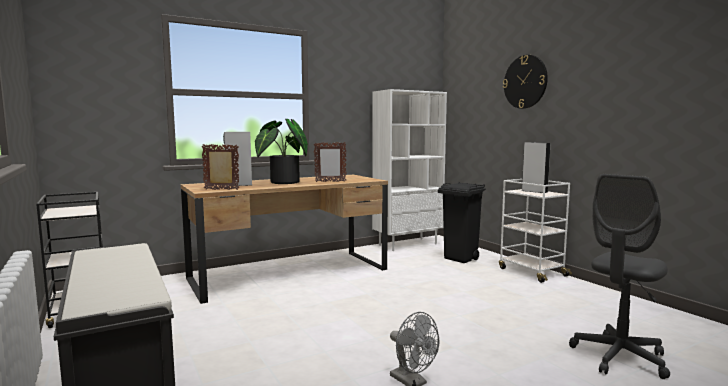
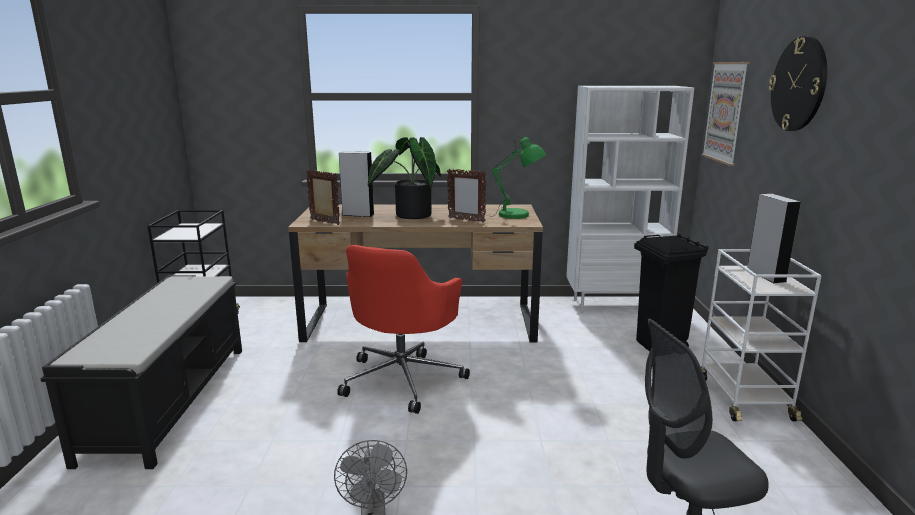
camera: 30 degrees right, 10 degrees up
none -> red office chair [337,245,470,414]
none -> green table lamp [489,137,546,219]
none -> picture [701,62,750,166]

